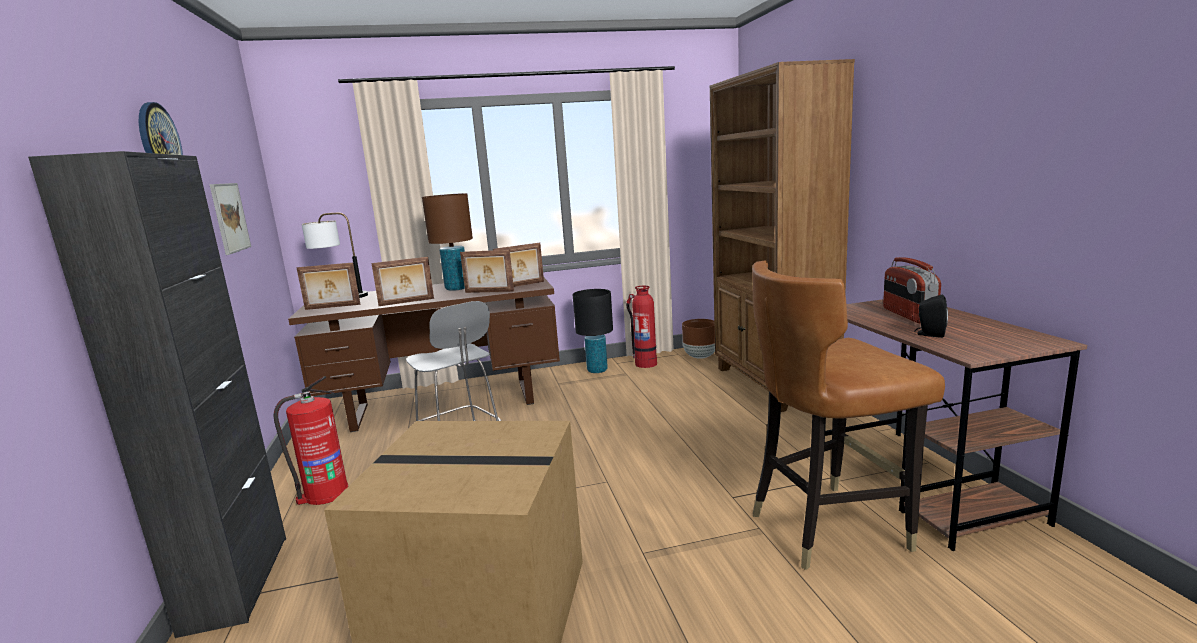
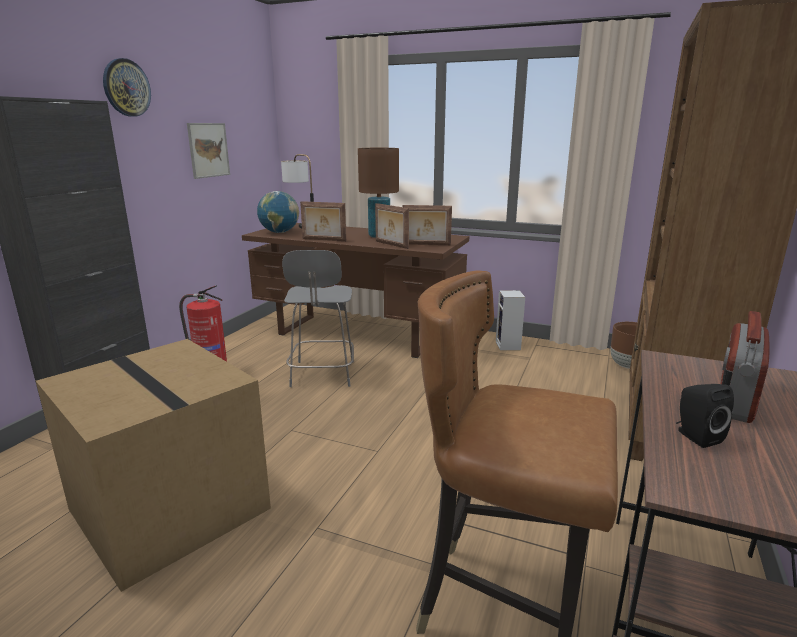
camera: 35 degrees right, 5 degrees up
picture frame [296,263,360,310] -> globe [257,191,299,233]
black table lamp [572,289,613,373] -> speaker [496,290,525,351]
fire extinguisher [627,286,657,368] -> none

